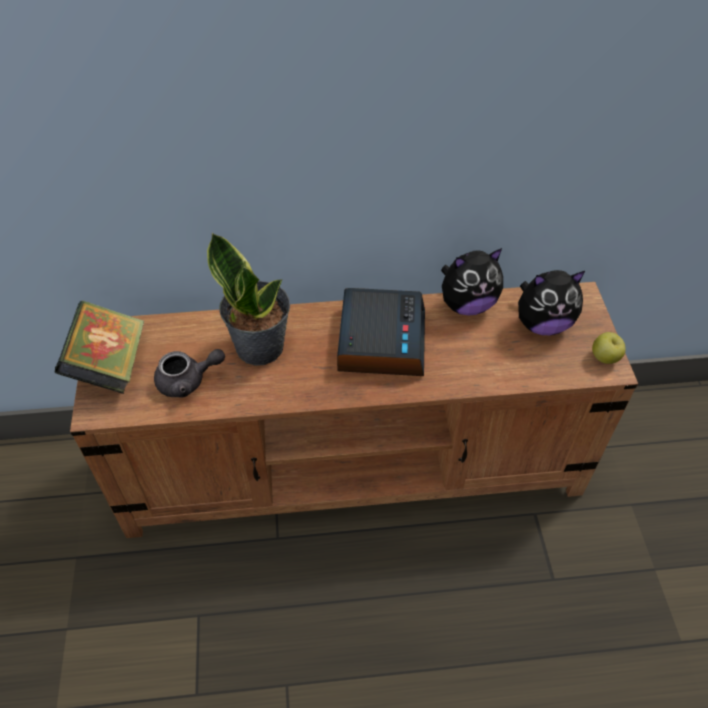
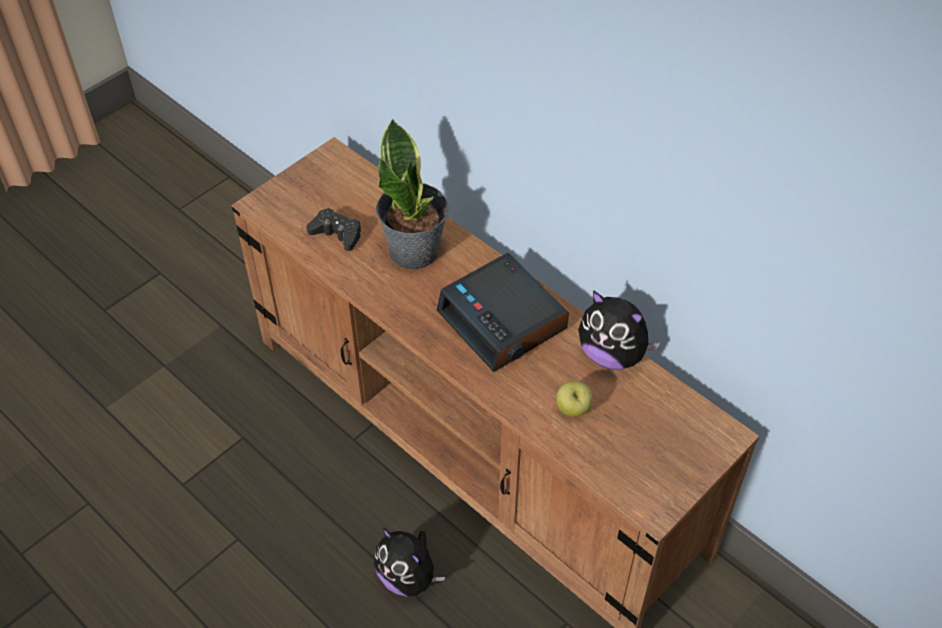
camera: 50 degrees right, 0 degrees up
book [54,300,144,394] -> none
grey teapot [154,349,225,398] -> black game controller [306,208,361,251]
alarm clock [337,288,425,376] -> alarm clock turned 90 degrees clockwise [437,253,569,372]
plush toy [518,270,585,335] -> plush toy moved to [374,527,445,597]
apple [592,332,626,364] -> apple moved to [556,381,593,417]

